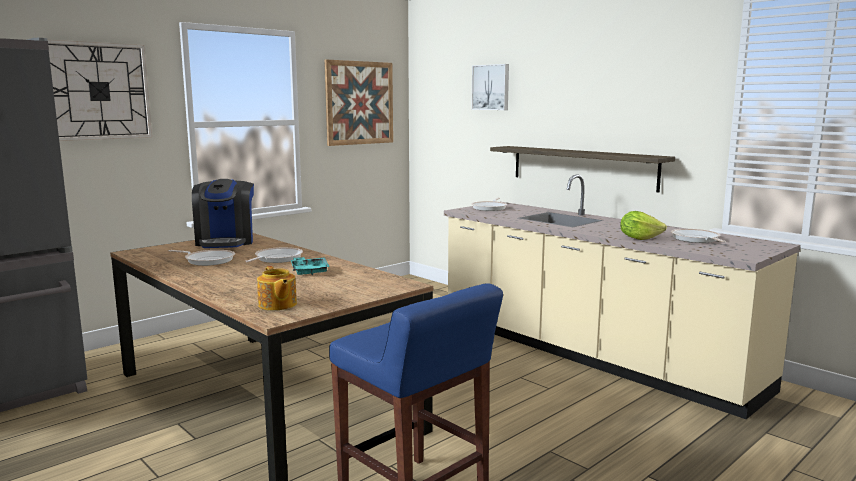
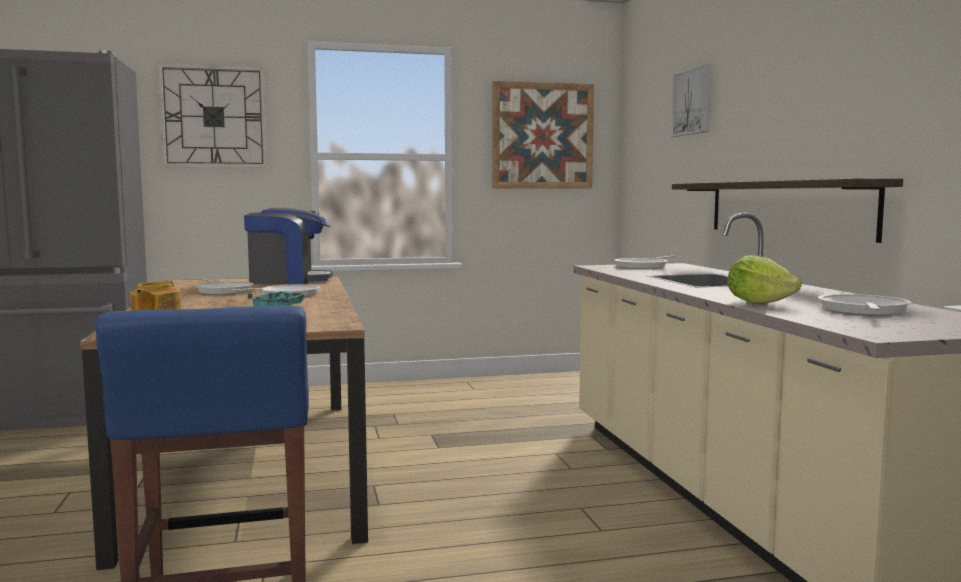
camera: 30 degrees right, 5 degrees down
coffee machine [192,179,254,248] -> coffee machine turned 120 degrees counterclockwise [244,208,333,285]

